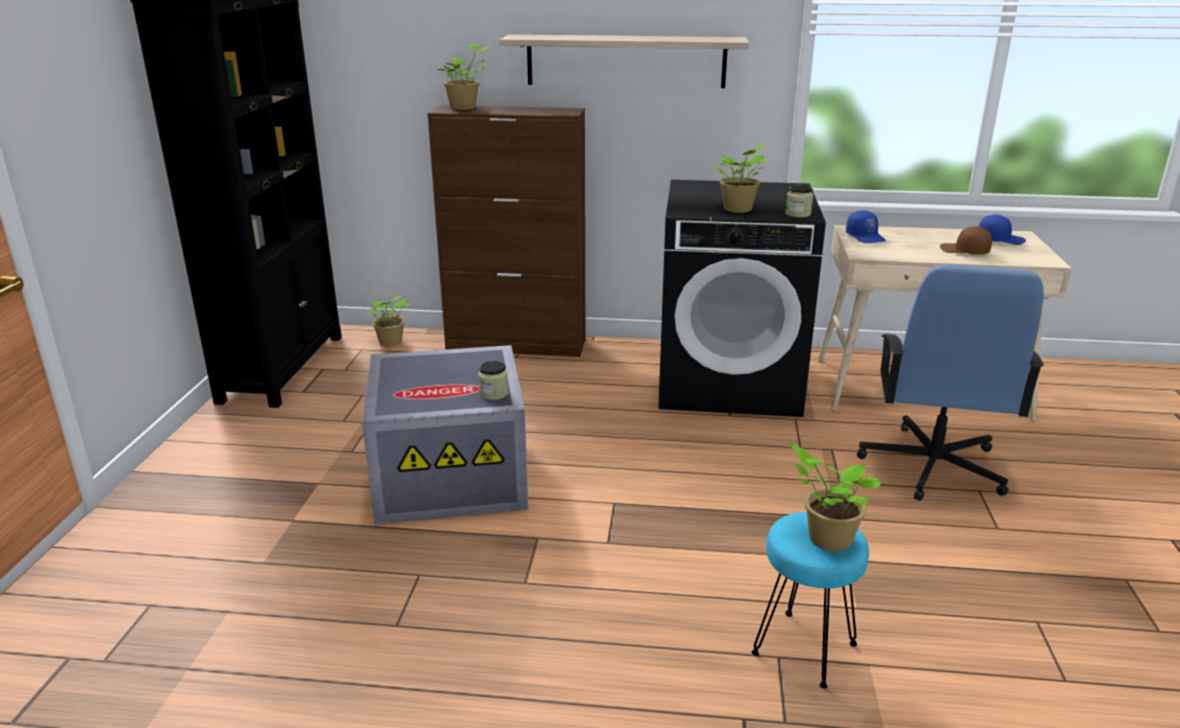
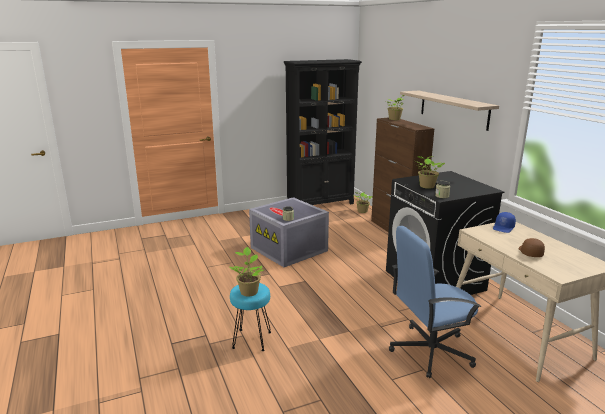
camera: 60 degrees right, 5 degrees down
blue cap [978,215,1026,245] -> none

